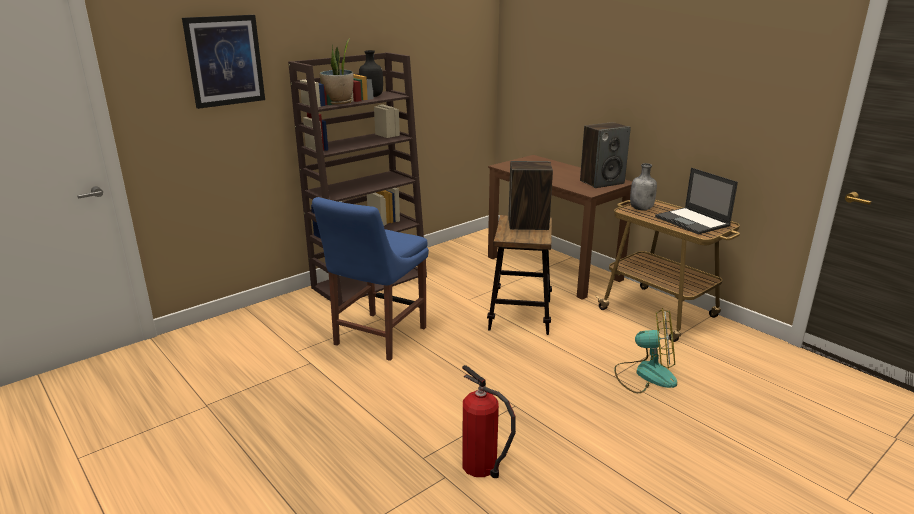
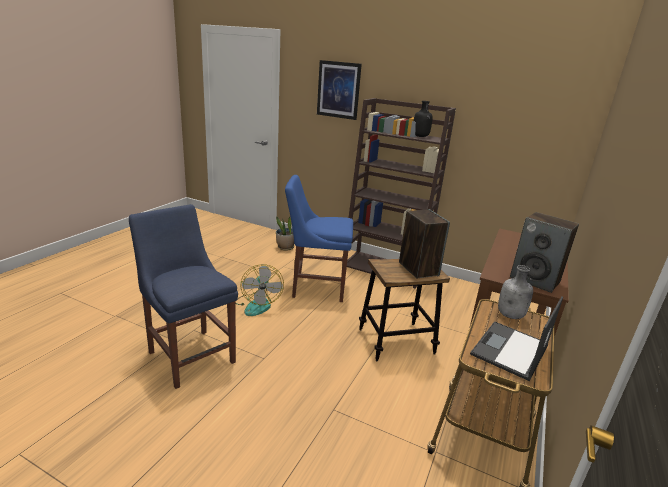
camera: 65 degrees right, 0 degrees up
potted plant [319,38,354,105] -> potted plant moved to [276,217,294,250]
fire extinguisher [462,365,516,478] -> blue chair [129,204,238,389]
fan [614,308,677,393] -> fan moved to [236,264,284,316]

